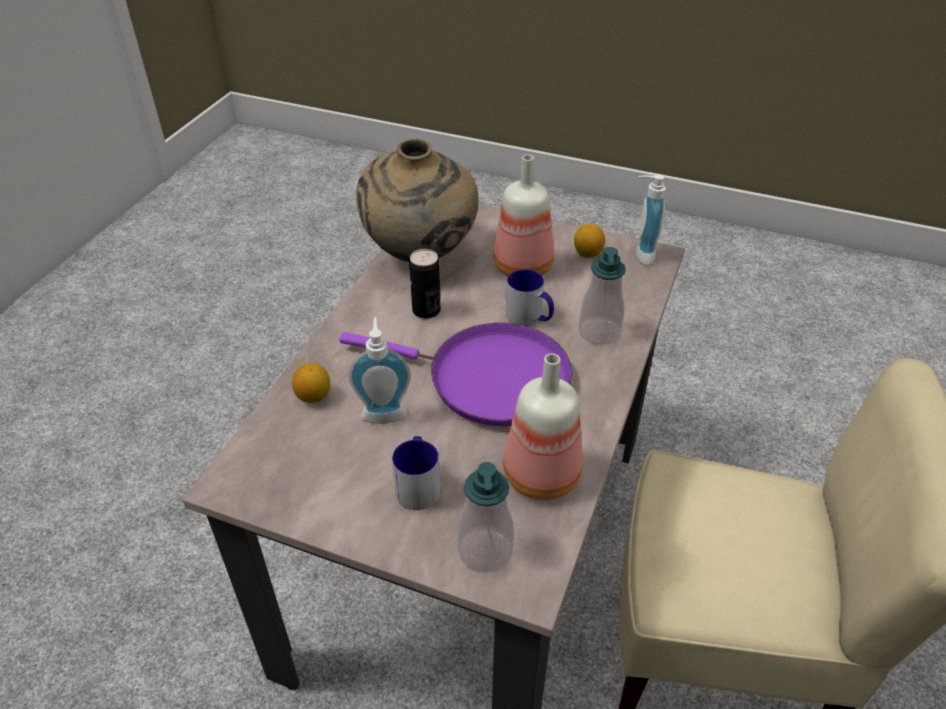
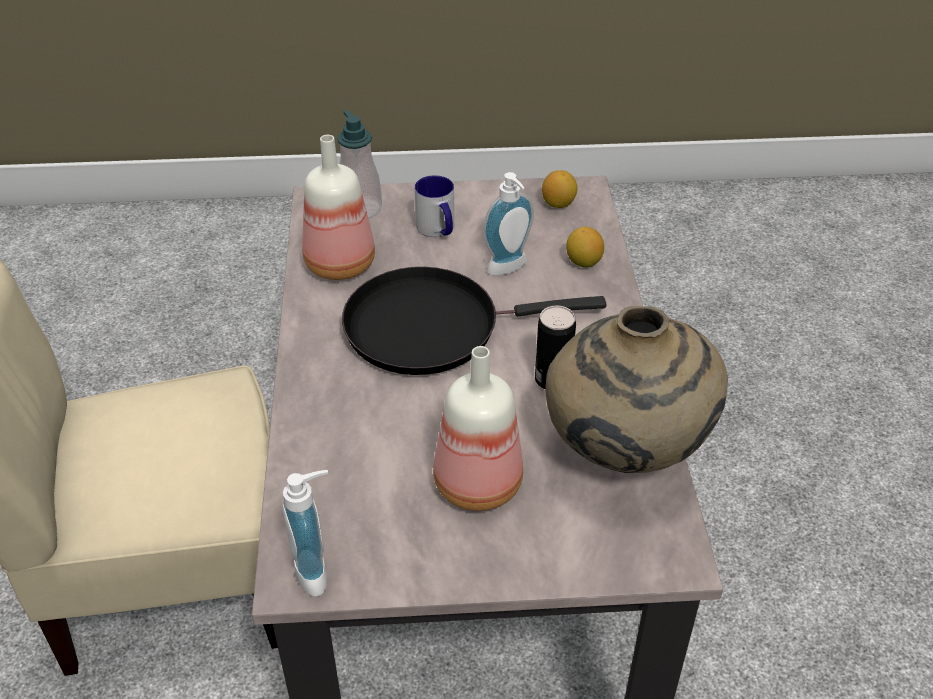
camera: 155 degrees right, 0 degrees up
purple frying pan [339,323,572,426] -> black frying pan [342,267,606,375]
mug [506,269,554,327] -> none
lemon [574,224,605,258] -> lemon moved to [542,170,577,208]
soap dispenser [578,247,626,345] -> none

